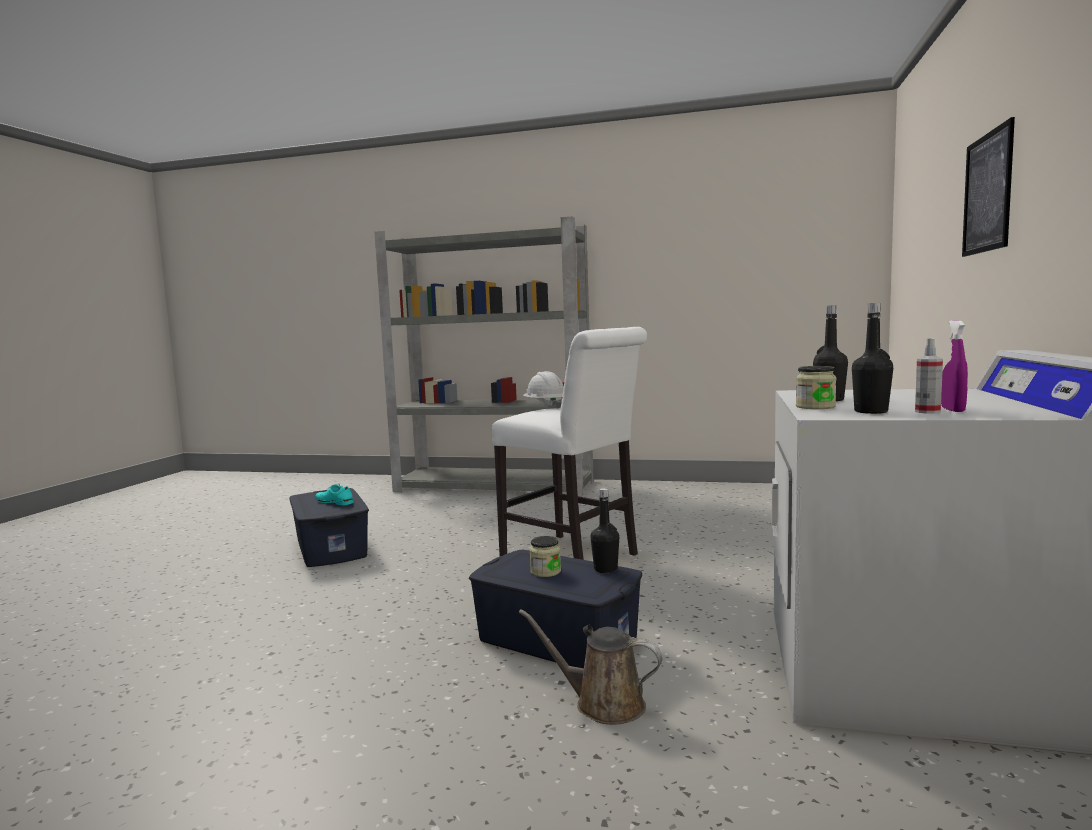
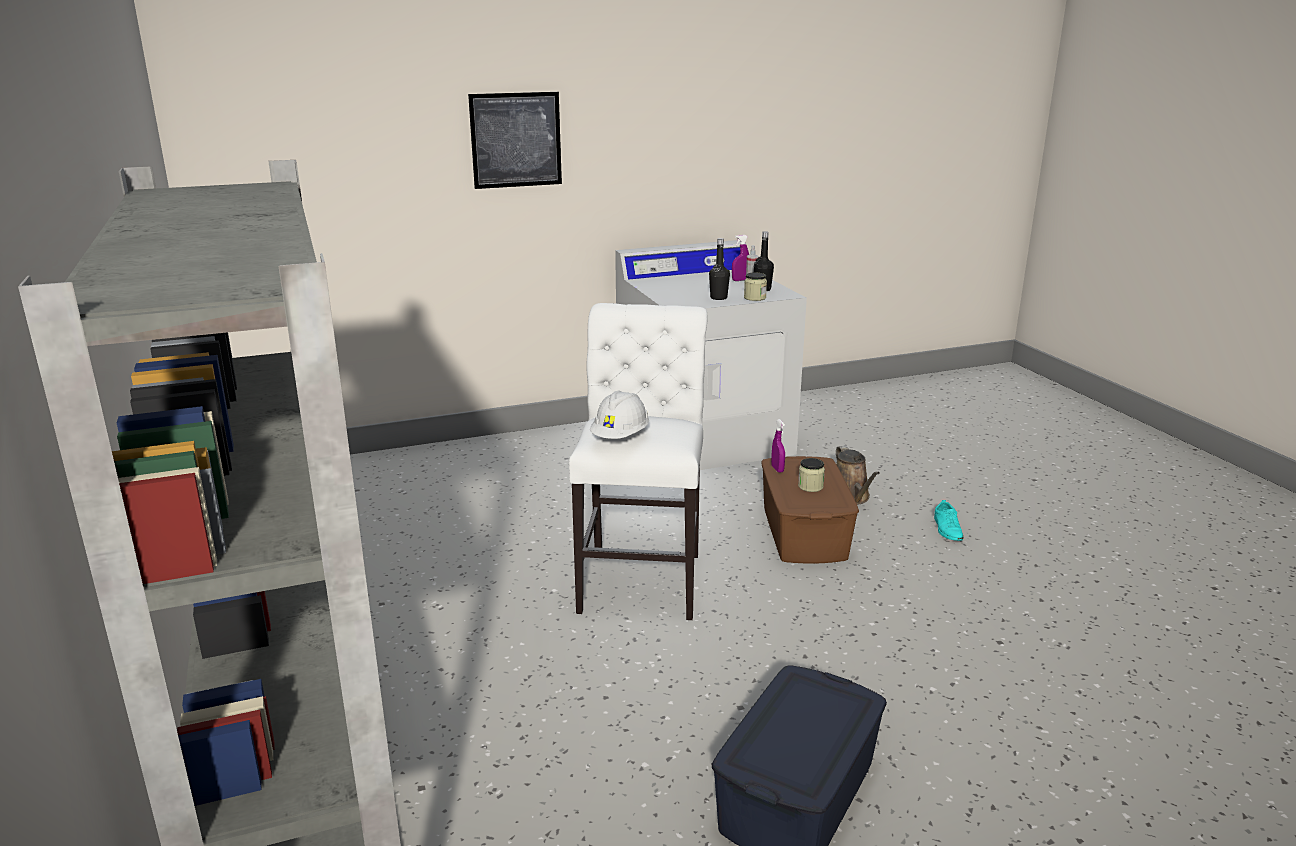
camera: 125 degrees left, 15 degrees up
turquoise shoe [315,484,354,505] -> turquoise shoe moved to [934,500,964,541]
blue storage box [469,550,642,668] -> brown storage box [761,456,859,564]
black bottle [591,488,619,573] -> purple spray bottle [771,419,785,473]

